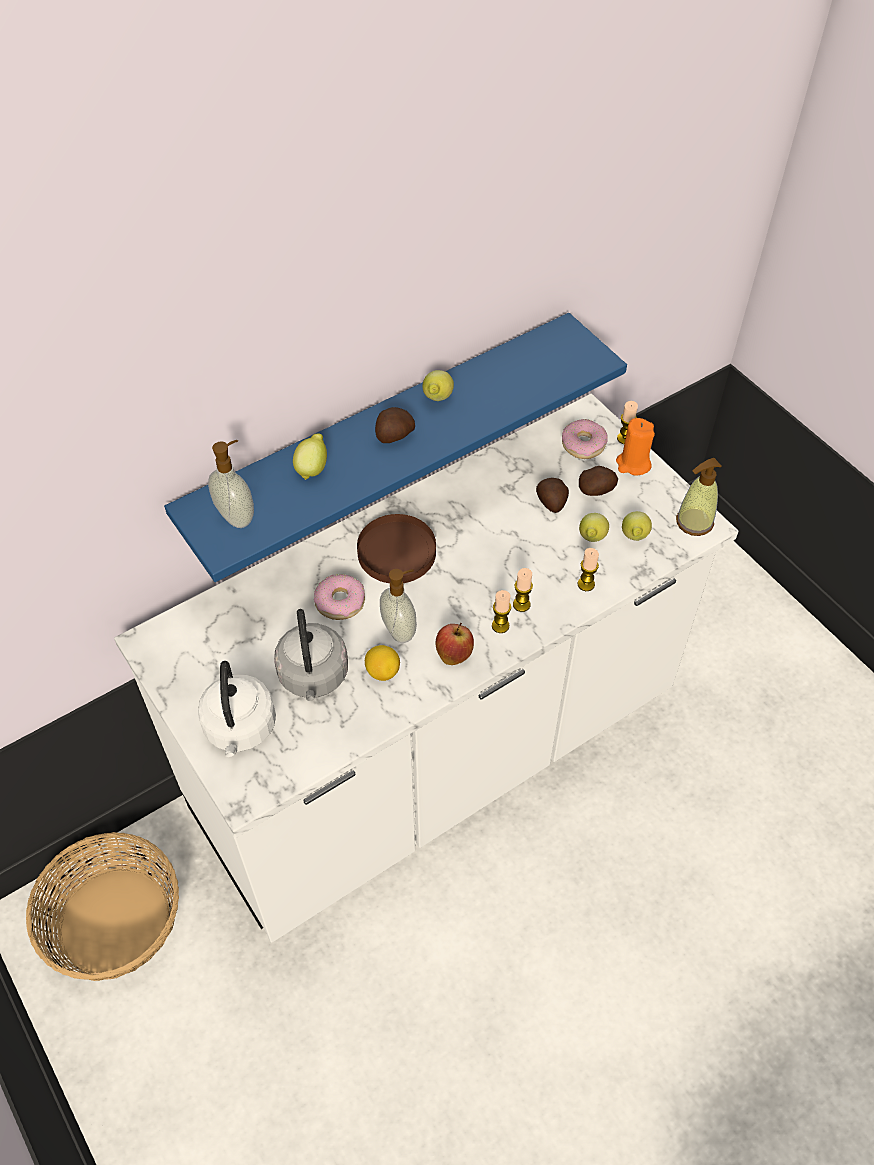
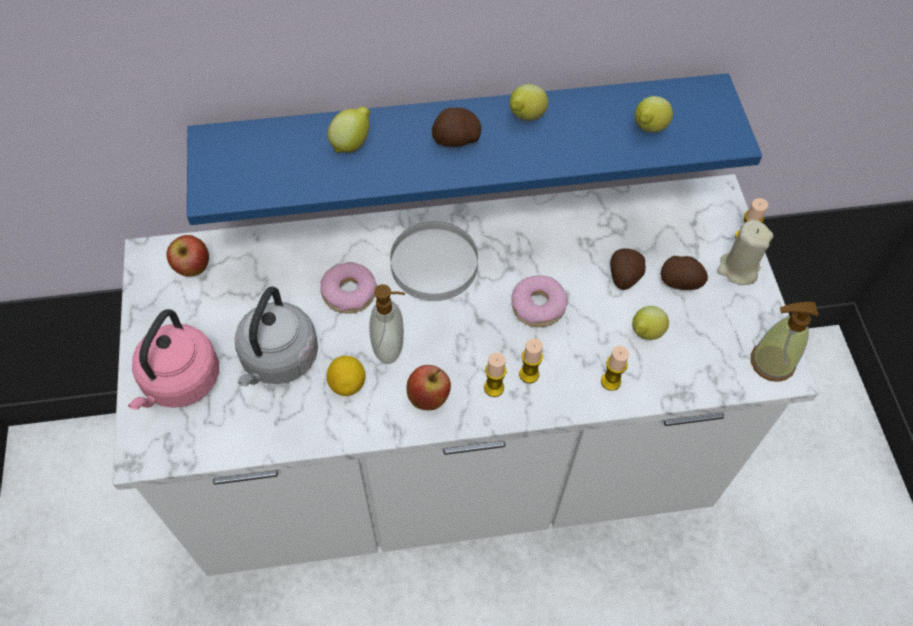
camera: 25 degrees right, 5 degrees up
basket [26,832,179,981] -> none
white kettle [198,661,276,757] -> pink kettle [128,309,219,410]
soap dispenser [208,440,254,528] -> none
brown plate [357,514,436,583] -> white plate [390,221,478,301]
donut [562,419,608,459] -> donut moved to [511,275,568,327]
orange candle [616,418,655,476] -> beige candle [717,220,773,285]
lemon [622,511,652,541] -> lemon moved to [635,96,673,133]
none -> apple [166,235,209,277]

